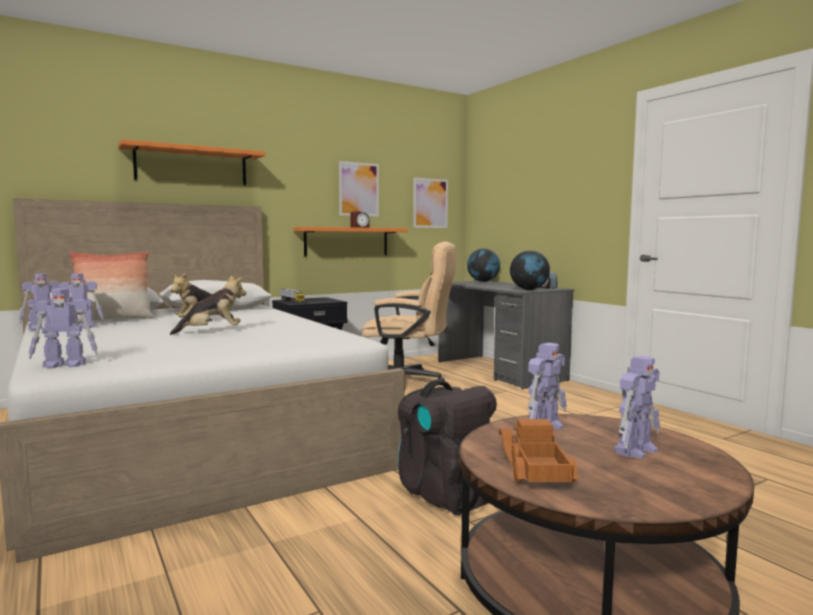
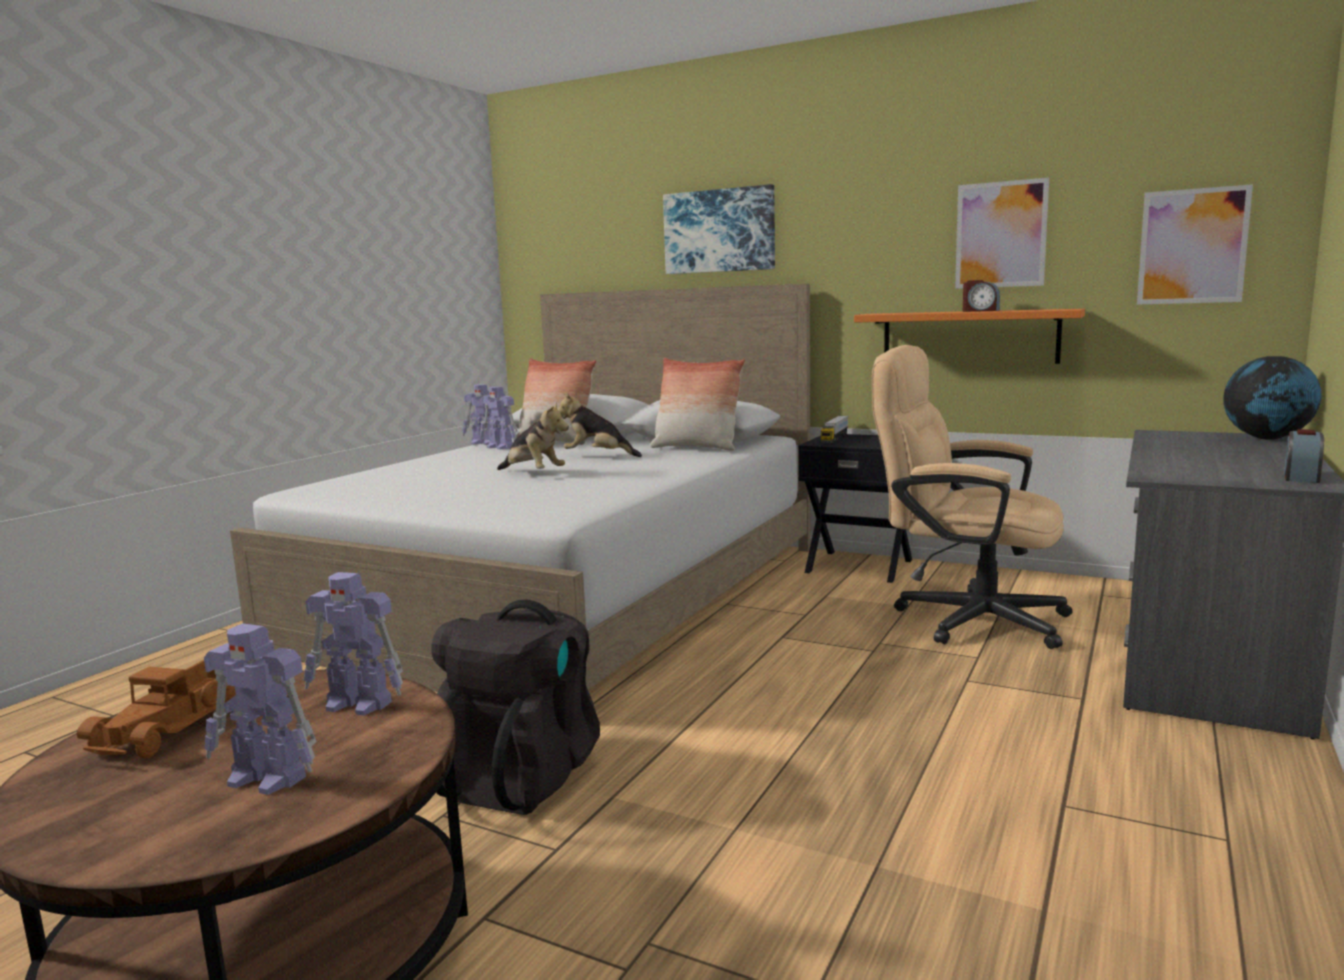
camera: 60 degrees right, 5 degrees up
toy robot [28,289,98,369] -> none
orange shelf [118,139,265,186] -> picture [663,184,775,274]
beige office chair [362,241,456,381] -> beige office chair turned 135 degrees clockwise [872,345,1073,649]
toy truck [499,419,579,483] -> toy truck turned 135 degrees clockwise [77,660,236,758]
globe [510,251,550,290] -> none
none -> pillow [650,358,745,451]

